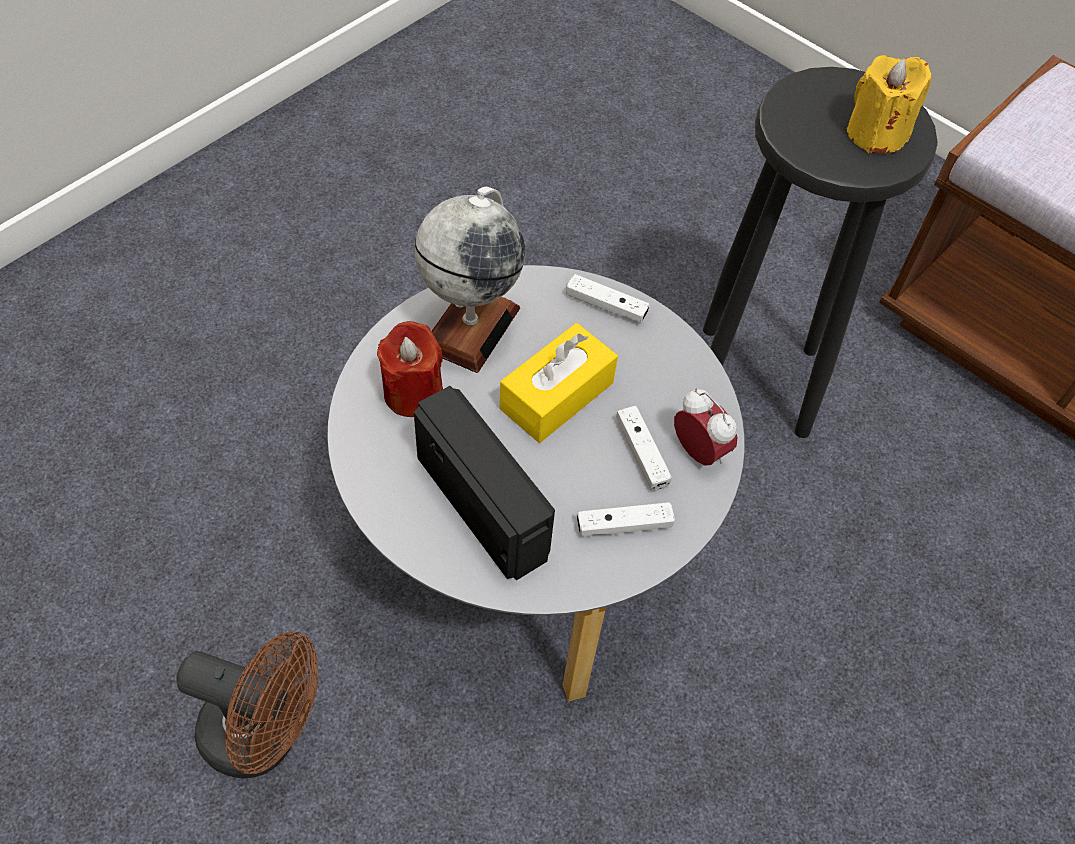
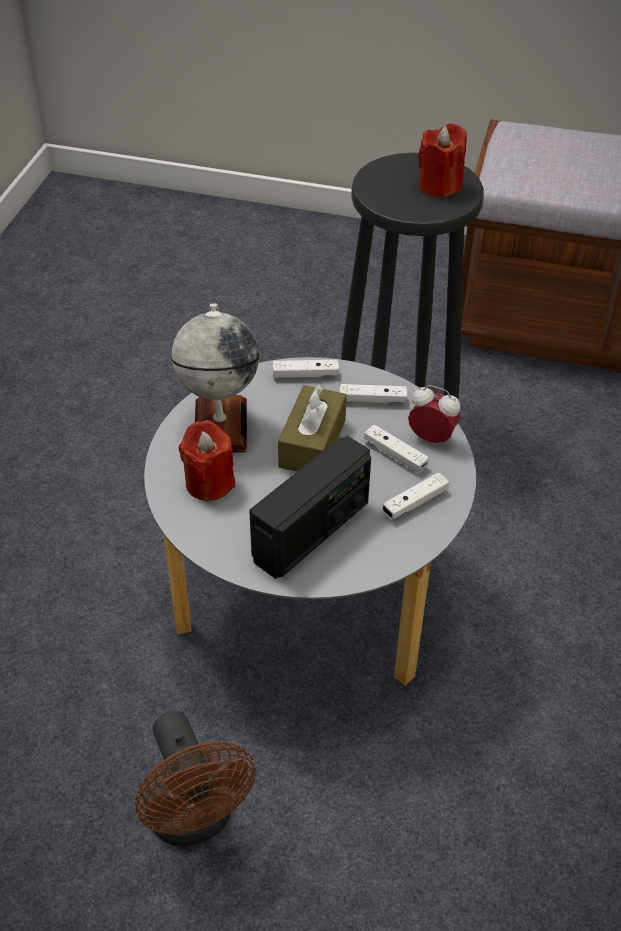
camera: 25 degrees left, 10 degrees down
brown fan [176,631,318,778] -> brown fan turned 75 degrees clockwise [135,711,256,847]
radio [414,386,555,580] -> radio turned 105 degrees clockwise [249,436,371,579]
yellow tissue box [500,323,618,443] -> brown tissue box [278,384,347,472]
yellow candle [847,55,932,154] -> red candle [418,123,467,198]
none -> white game controller [340,384,407,404]

